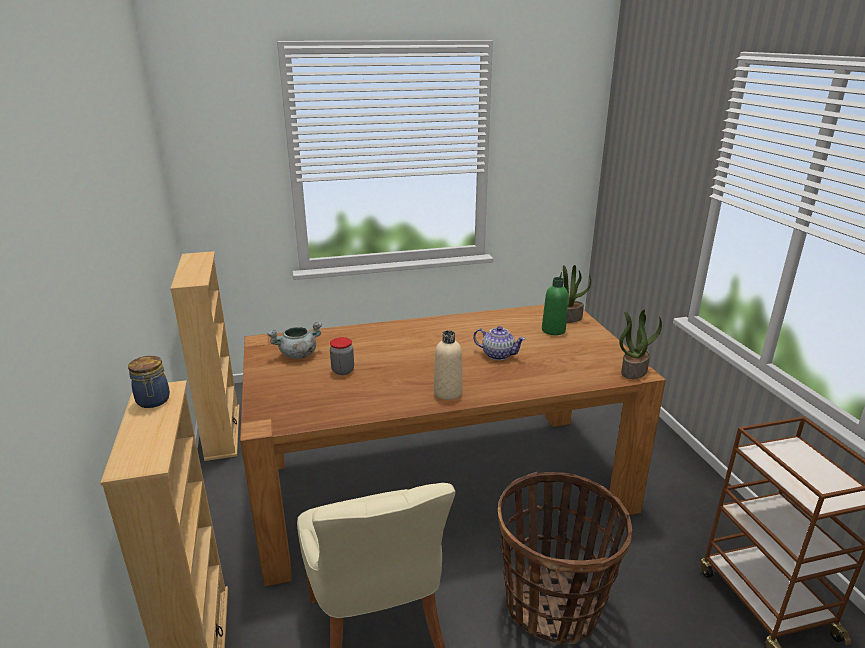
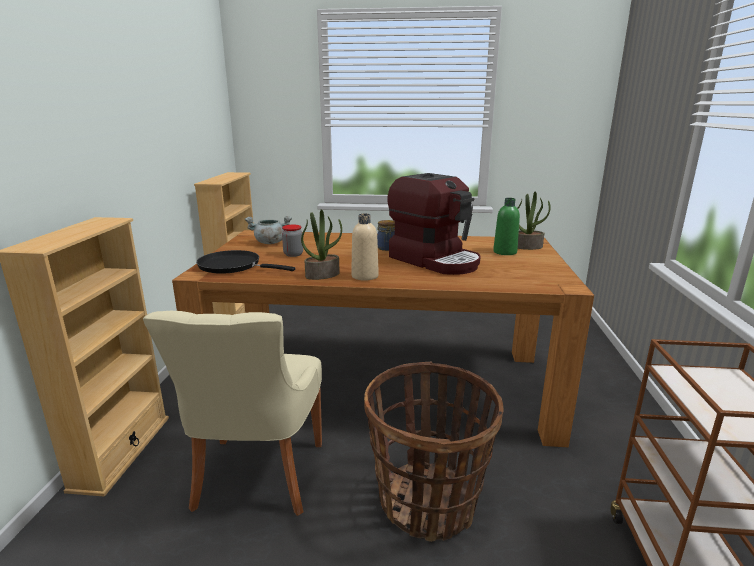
camera: 20 degrees right, 5 degrees down
jar [128,356,170,408] -> jar moved to [377,220,395,251]
teapot [473,326,526,360] -> coffee machine [387,173,481,275]
potted plant [619,310,662,379] -> potted plant moved to [301,210,342,280]
none -> black frying pan [196,250,295,274]

